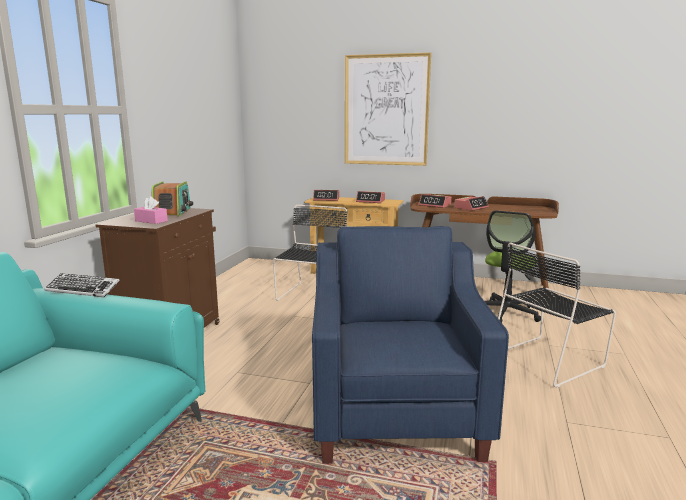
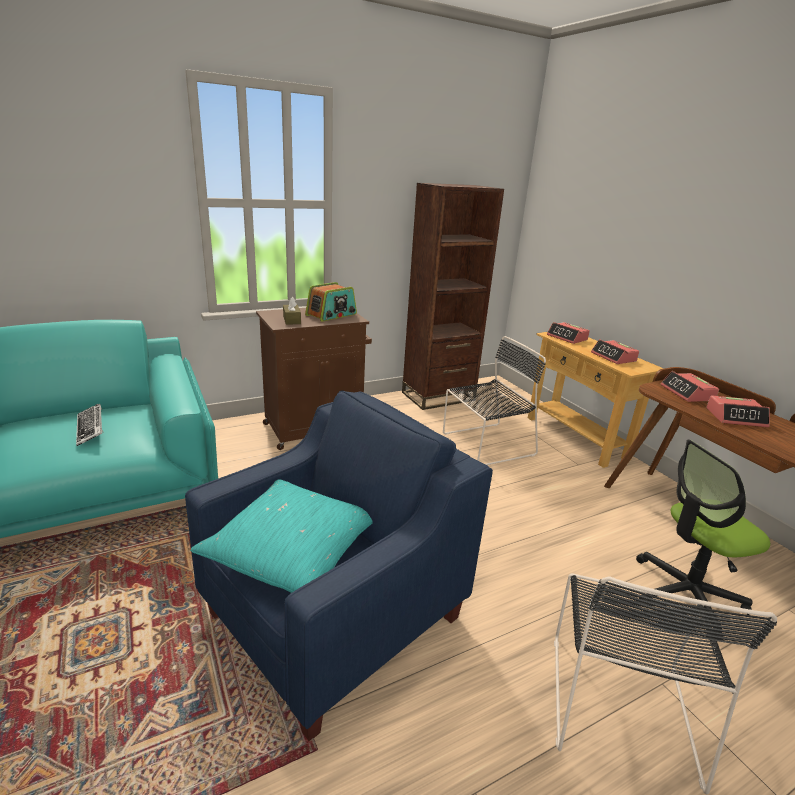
camera: 45 degrees right, 10 degrees up
keyboard [44,273,120,297] -> keyboard moved to [76,403,104,446]
pink tissue box [134,196,168,224] -> brown tissue box [283,297,301,325]
picture [345,52,431,166] -> none
black chair [498,242,616,387] -> black chair turned 90 degrees counterclockwise [554,573,777,794]
none -> turquoise pillow [190,479,372,593]
none -> brown bookcase [402,183,504,410]

